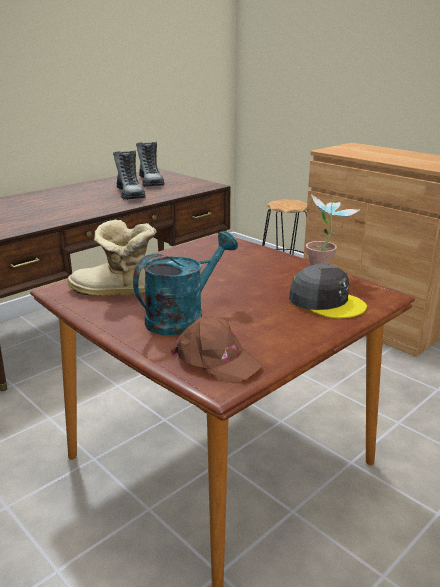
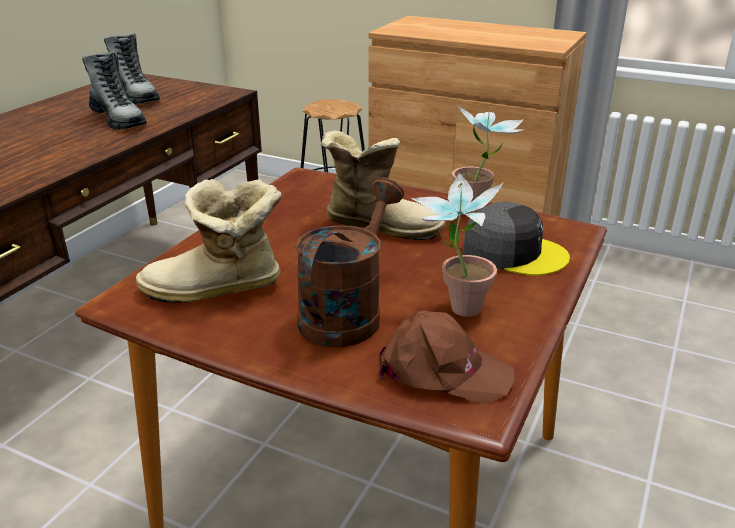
camera: 20 degrees left, 5 degrees up
turquoise watering can [133,231,238,335] -> brown watering can [295,177,404,347]
none -> boot [321,130,446,240]
none -> potted plant [411,173,503,317]

